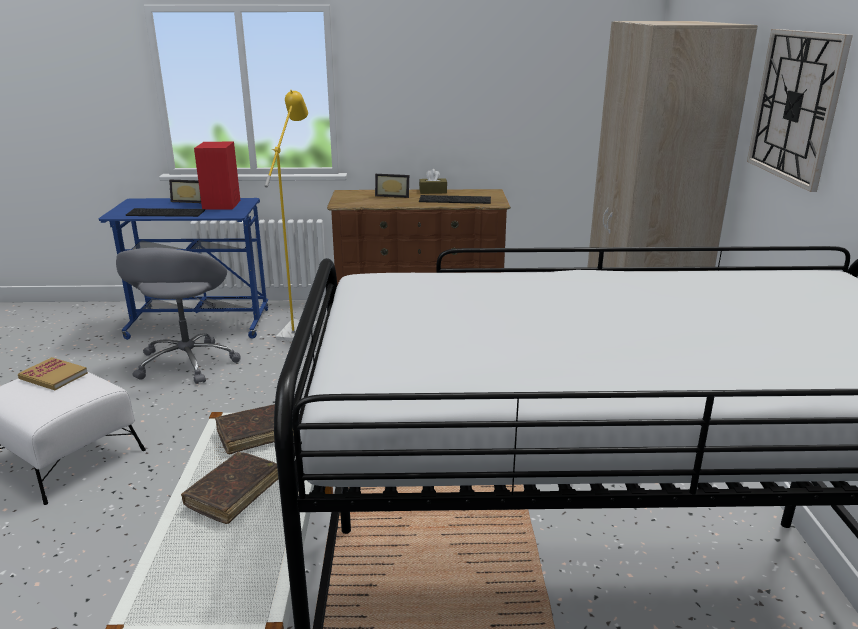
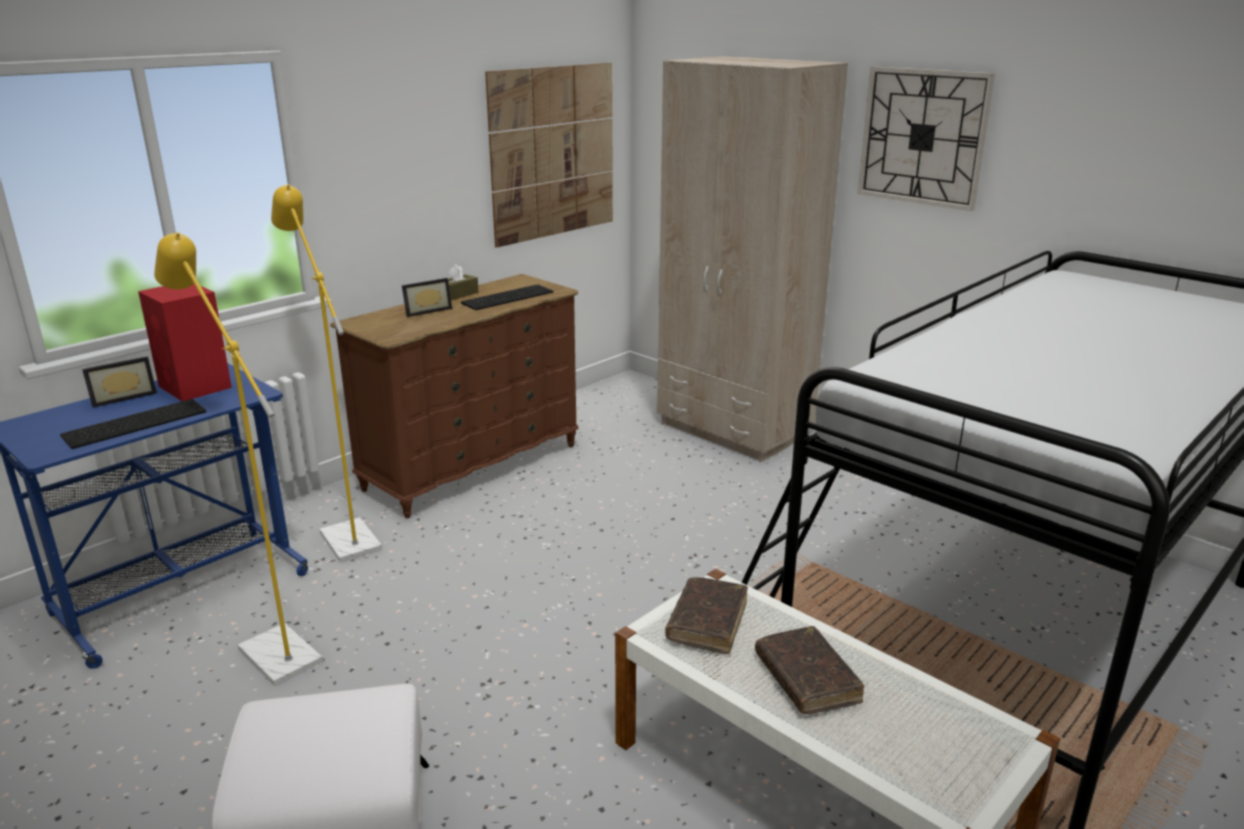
camera: 45 degrees left, 0 degrees up
book [18,357,88,390] -> none
grey office chair [116,248,241,384] -> yellow floor lamp [154,232,323,686]
none -> picture [485,63,613,248]

